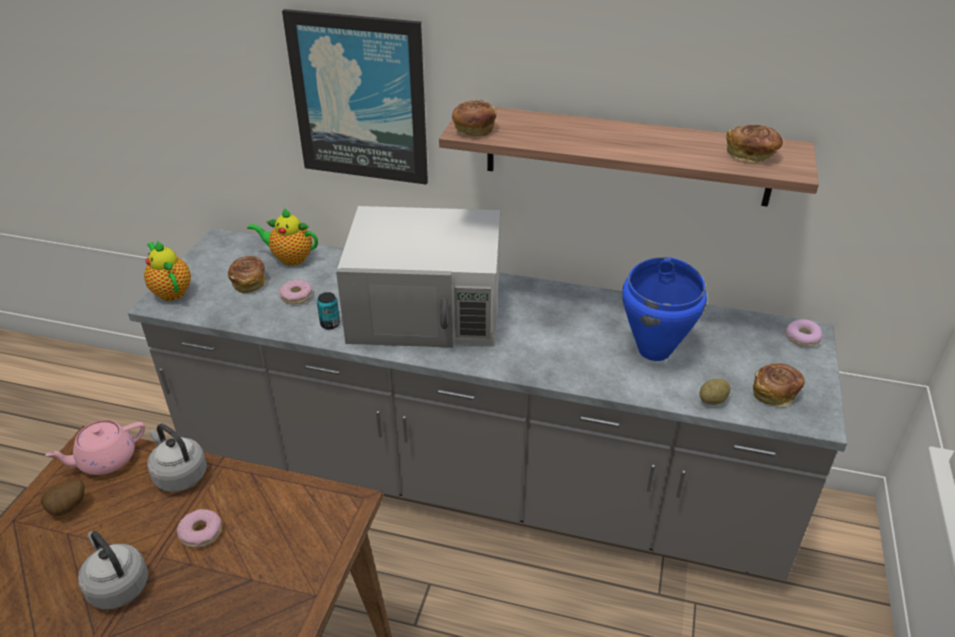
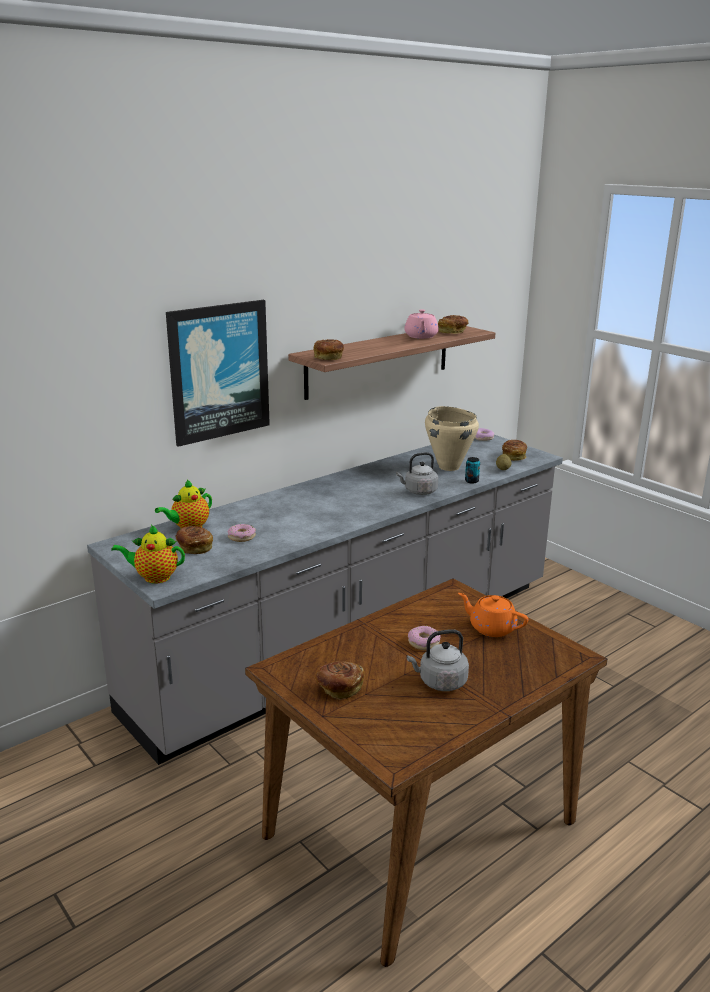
camera: 55 degrees left, 15 degrees down
potato [41,479,85,516] -> bread [315,661,365,700]
pink teapot [45,420,145,475] -> pink teapot moved to [404,309,439,339]
grey kettle [147,424,207,492] -> grey kettle moved to [396,452,438,495]
can [317,292,340,329] -> can moved to [465,457,480,484]
white microwave [336,206,500,348] -> none
blue cooking pot [622,257,707,361] -> beige cooking pot [425,406,479,471]
none -> orange teapot [458,593,528,637]

